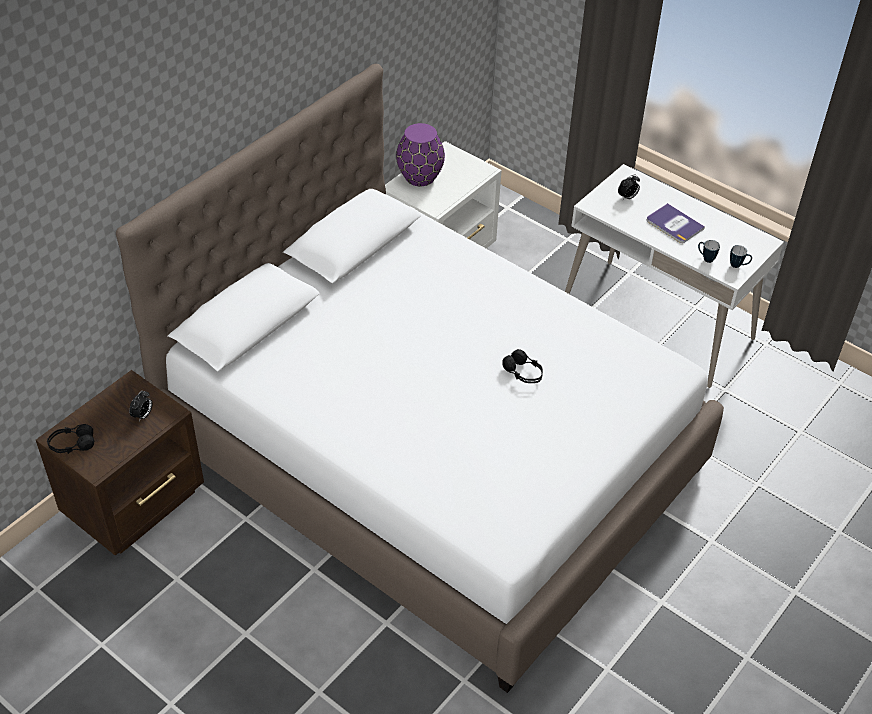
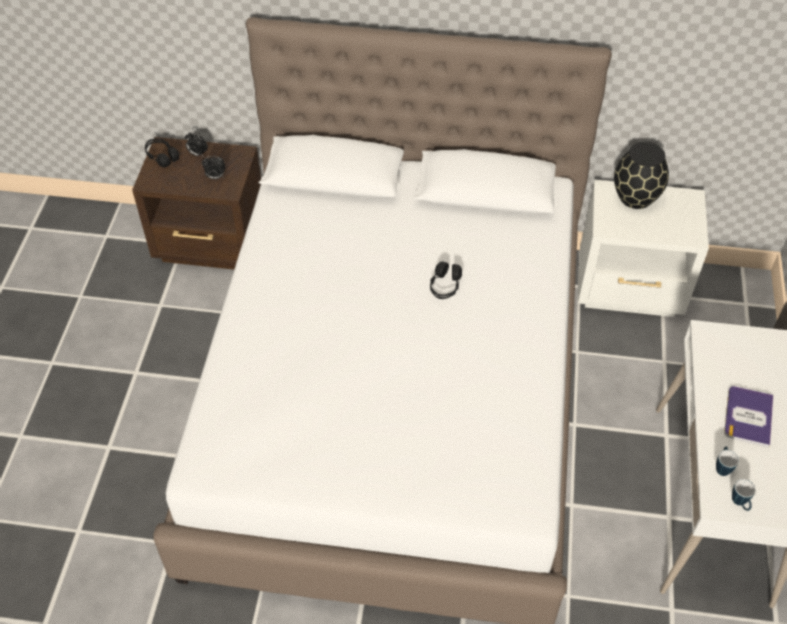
camera: 60 degrees right, 5 degrees up
purple vase [396,123,445,186] -> black vase [614,142,669,209]
black headphones [502,349,543,383] -> black headphones moved to [430,262,462,299]
alarm clock [618,174,640,200] -> alarm clock moved to [185,132,208,156]

